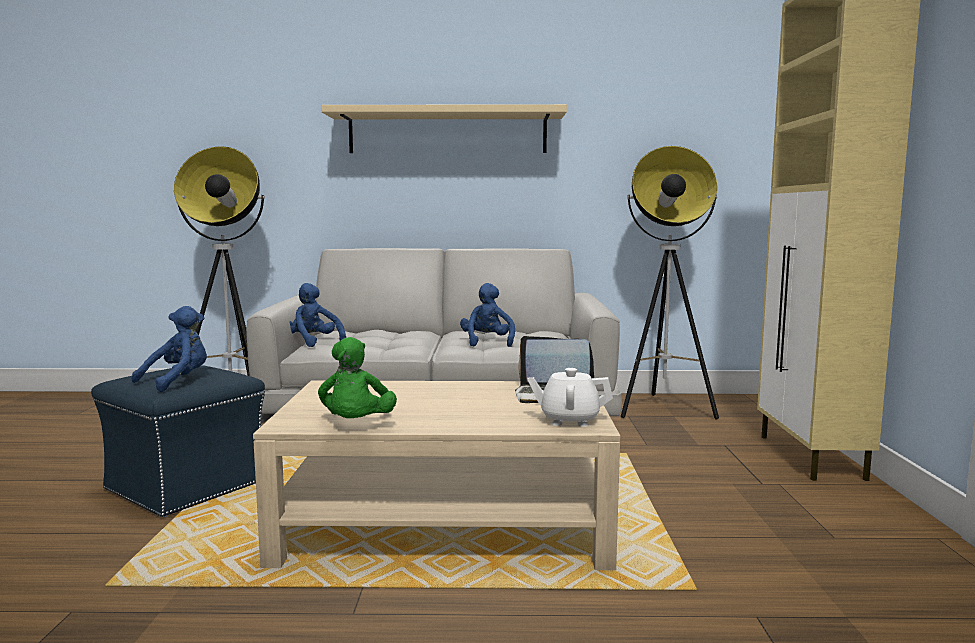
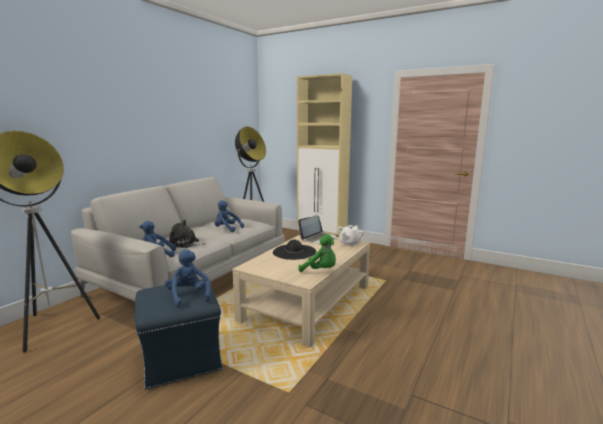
camera: 60 degrees left, 5 degrees up
beige shelf [321,104,567,153] -> none
none -> plush toy [169,220,205,248]
none -> black hat [273,240,316,260]

